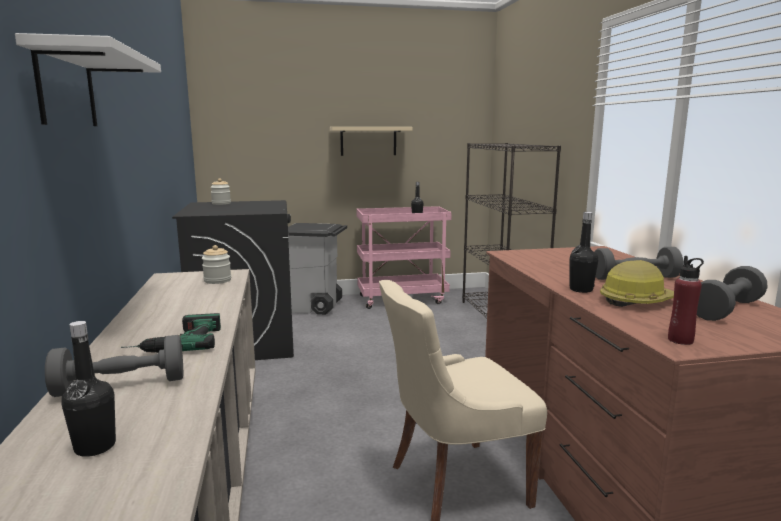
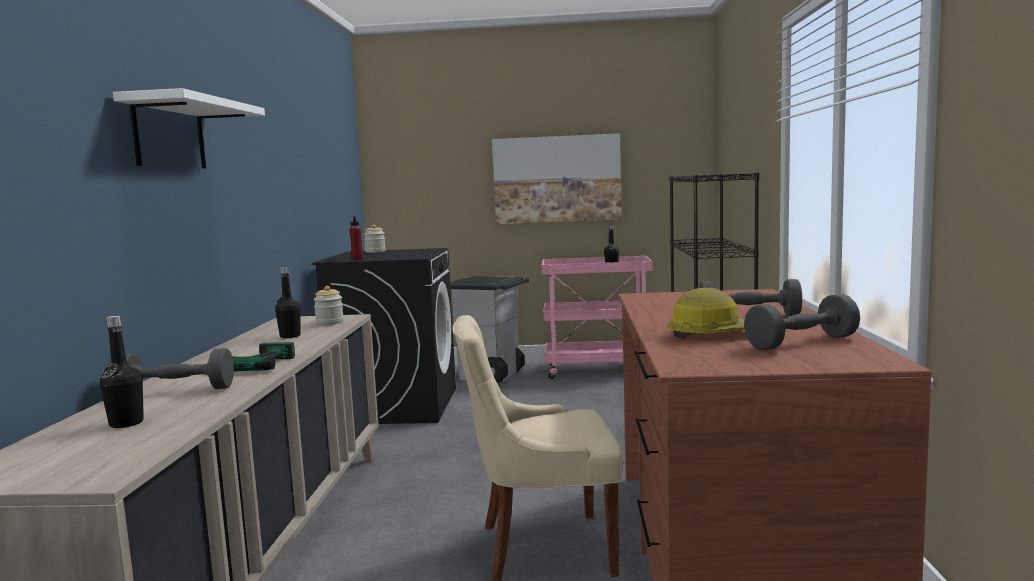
camera: 15 degrees right, 5 degrees down
beige shelf [330,127,412,156] -> picture [492,133,622,224]
black bottle [569,212,598,293] -> black bottle moved to [275,267,301,338]
red bottle [668,256,704,345] -> red bottle moved to [349,216,363,260]

